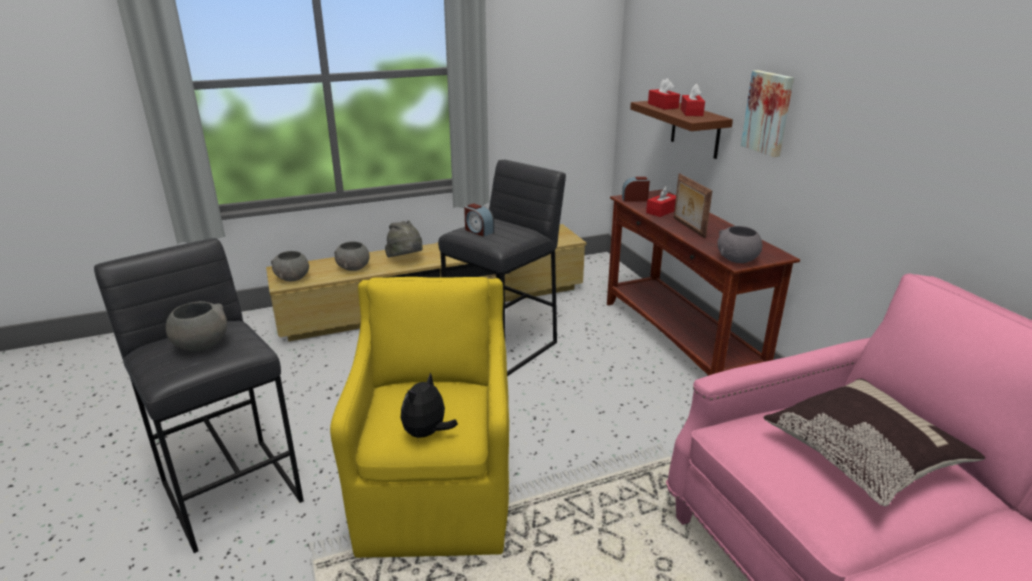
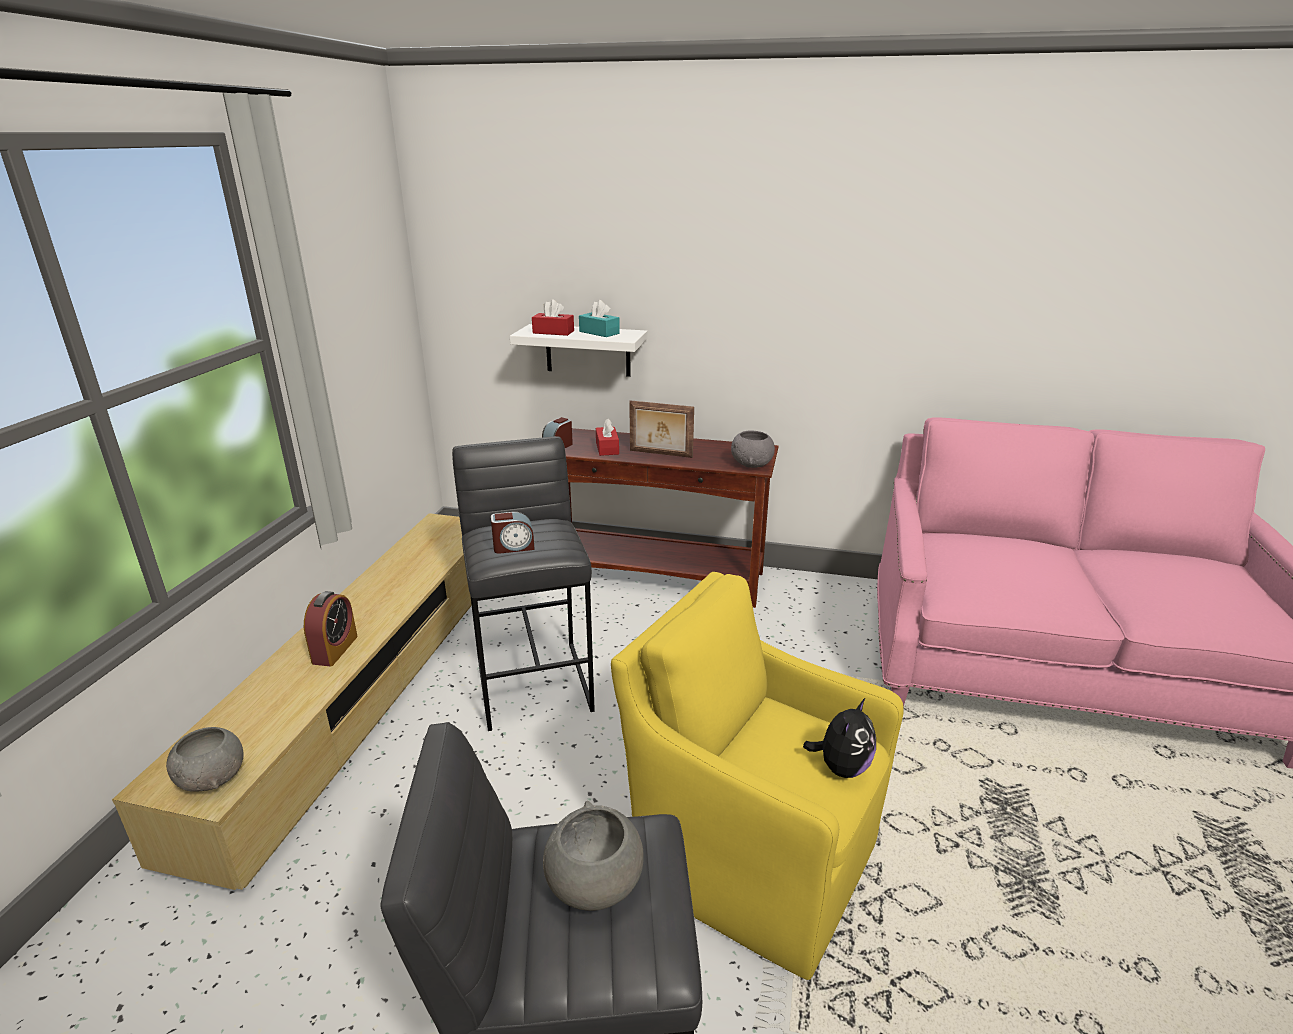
camera: 55 degrees left, 0 degrees up
grey bowl [334,241,370,271] -> none
grey hat [385,220,423,257] -> alarm clock [304,591,358,666]
plush toy [401,372,458,441] -> plush toy turned 120 degrees counterclockwise [803,698,876,778]
brown shelf [630,101,733,159] -> white shelf [510,324,647,377]
red tissue box [681,84,705,116] -> turquoise tissue box [579,300,620,337]
picture [741,70,794,157] -> none
pillow [763,379,985,506] -> none

